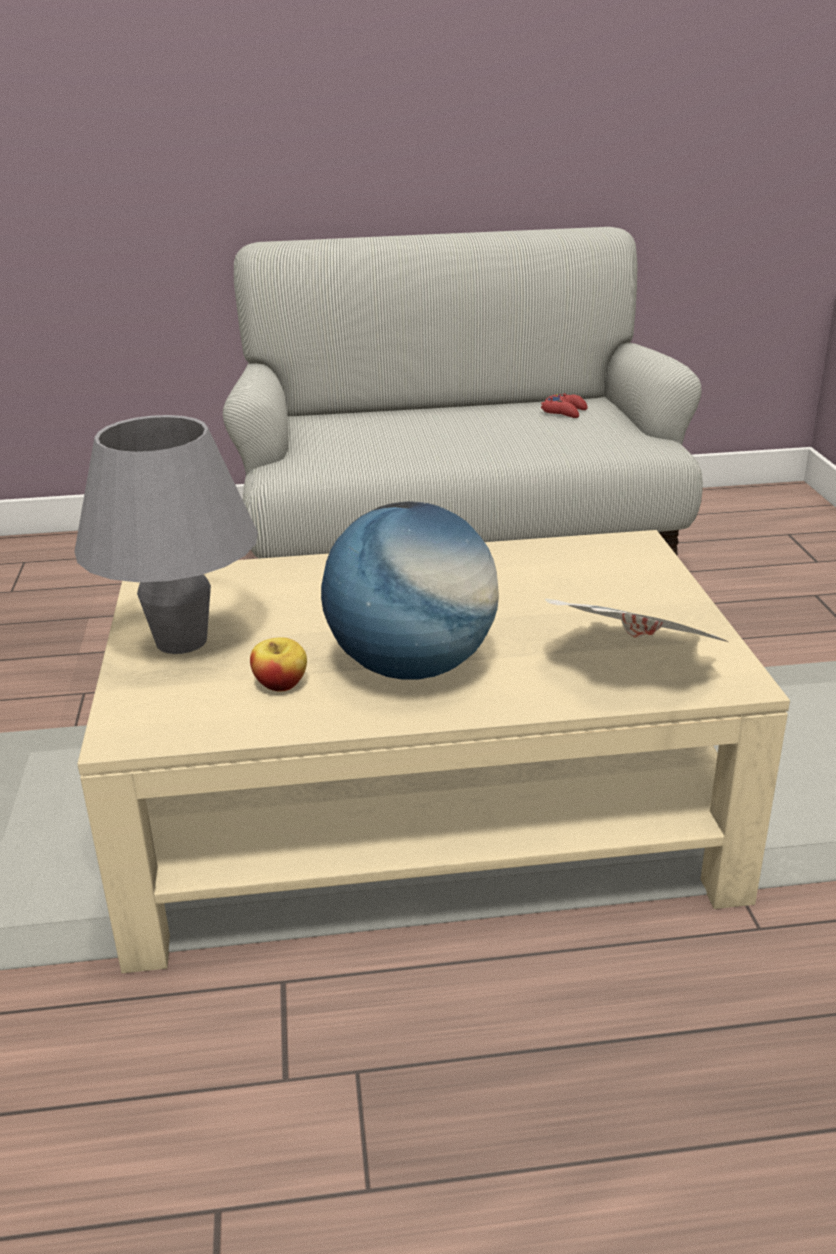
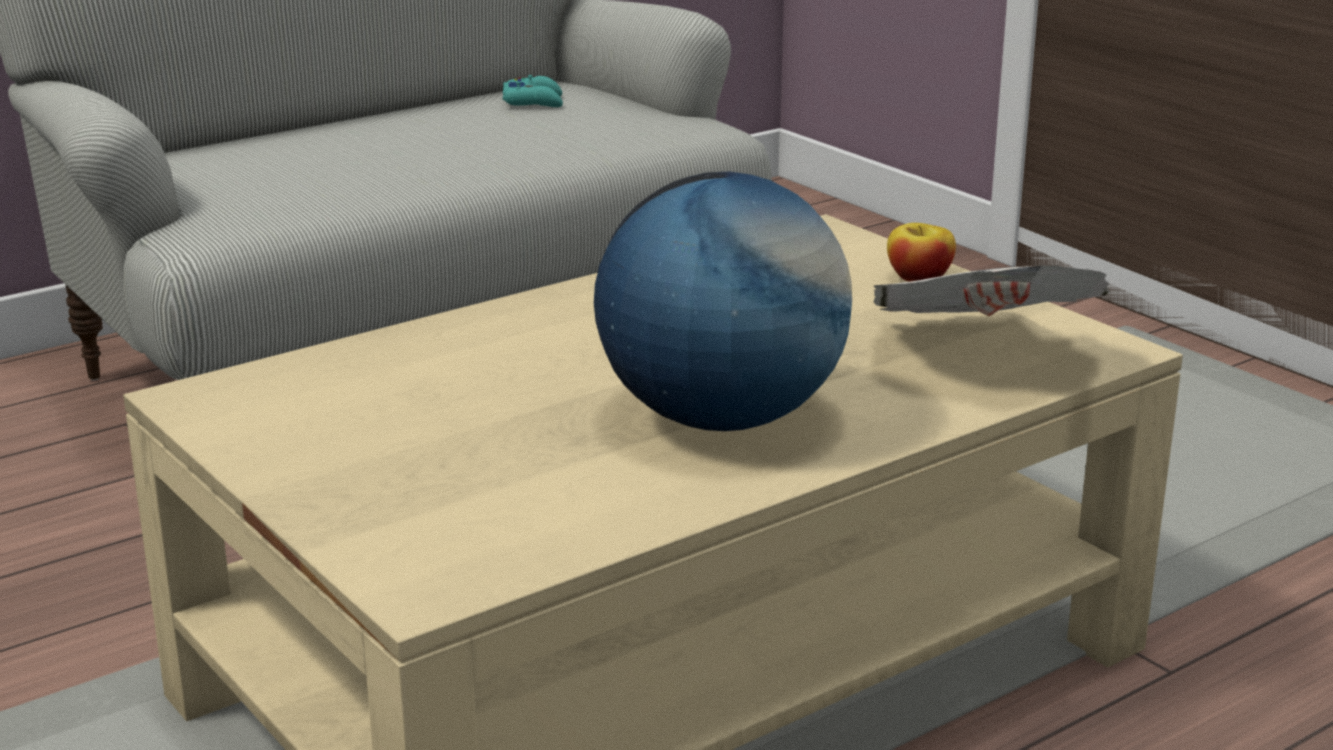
camera: 30 degrees left, 5 degrees down
grey table lamp [74,415,258,654] -> none
apple [250,637,307,691] -> apple moved to [887,223,956,282]
red game controller [541,393,588,418] -> turquoise game controller [503,75,563,107]

